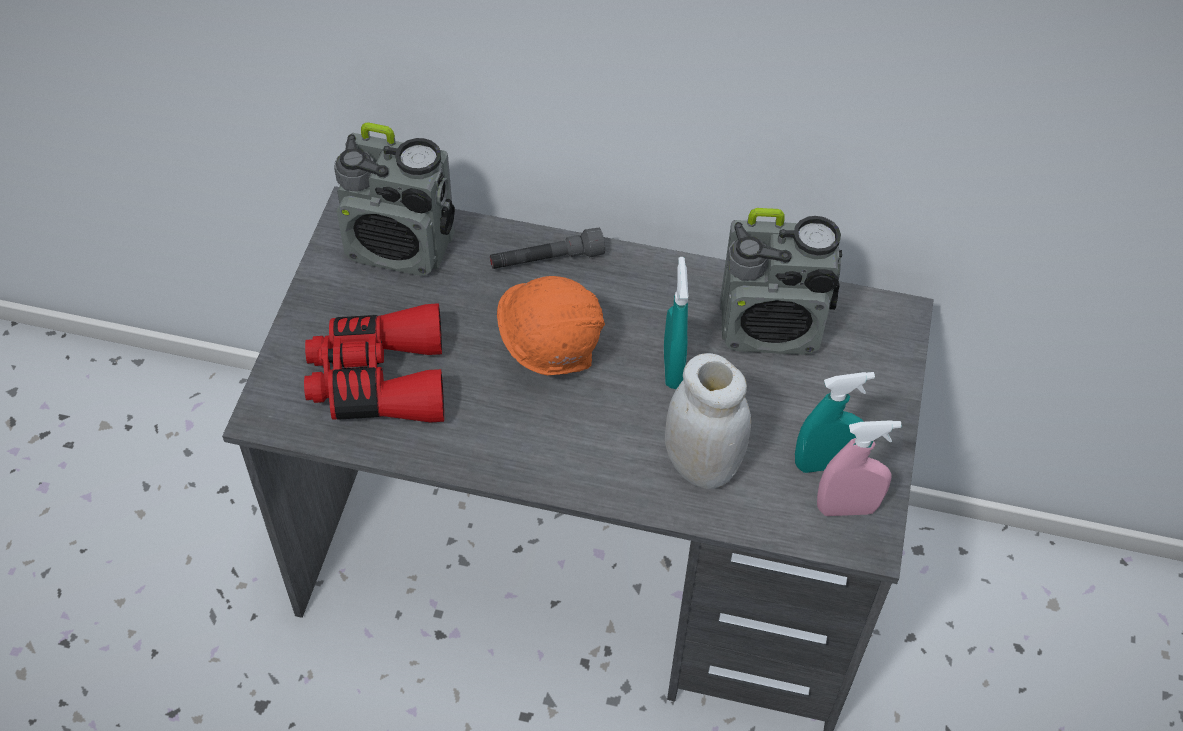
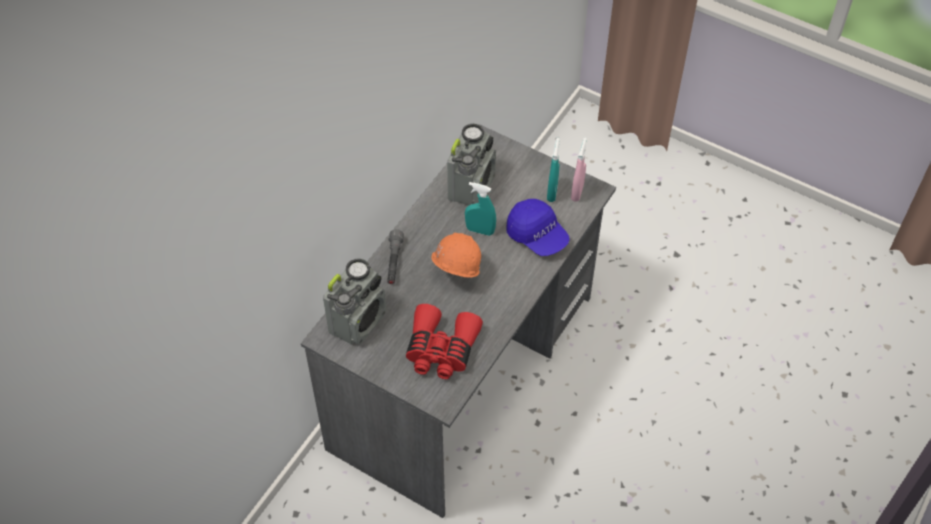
camera: 70 degrees left, 0 degrees up
white jar [665,353,751,489] -> blue cap [506,199,570,256]

